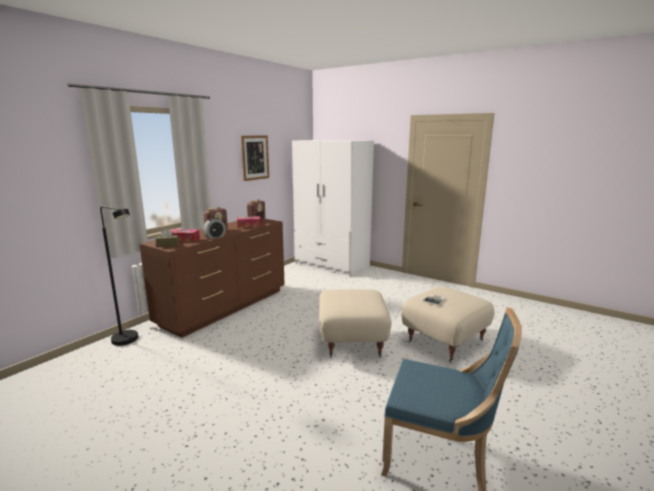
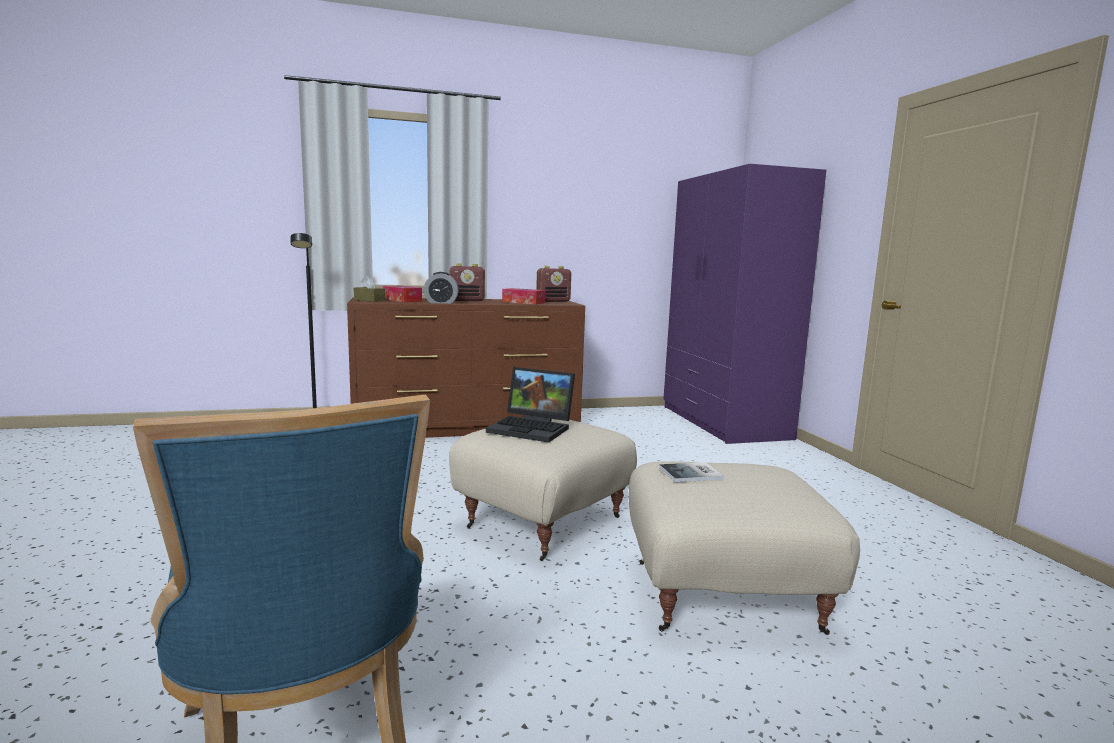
camera: 40 degrees right, 5 degrees down
picture [241,136,269,181] -> none
white wardrobe [292,140,374,276] -> purple wardrobe [663,164,826,444]
none -> laptop [486,367,575,443]

